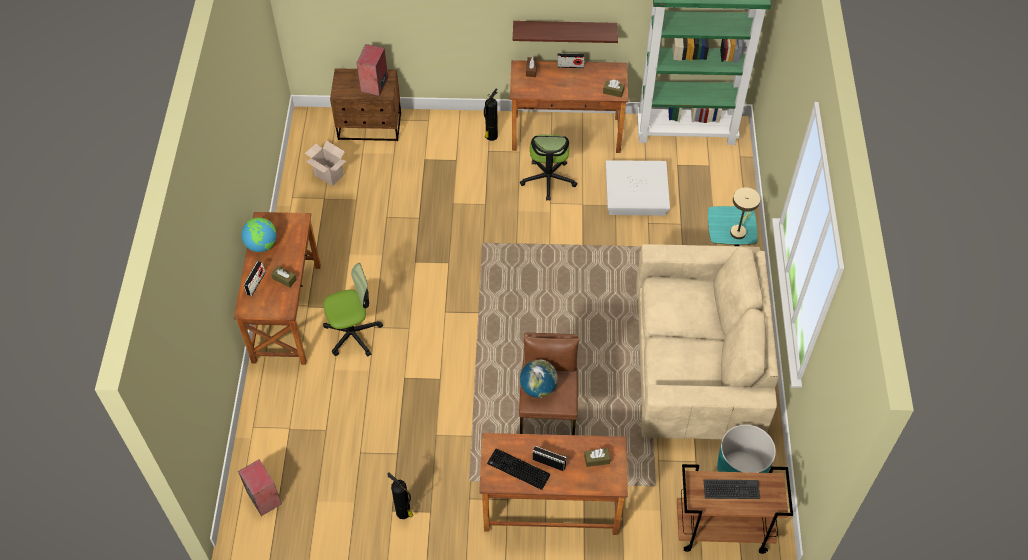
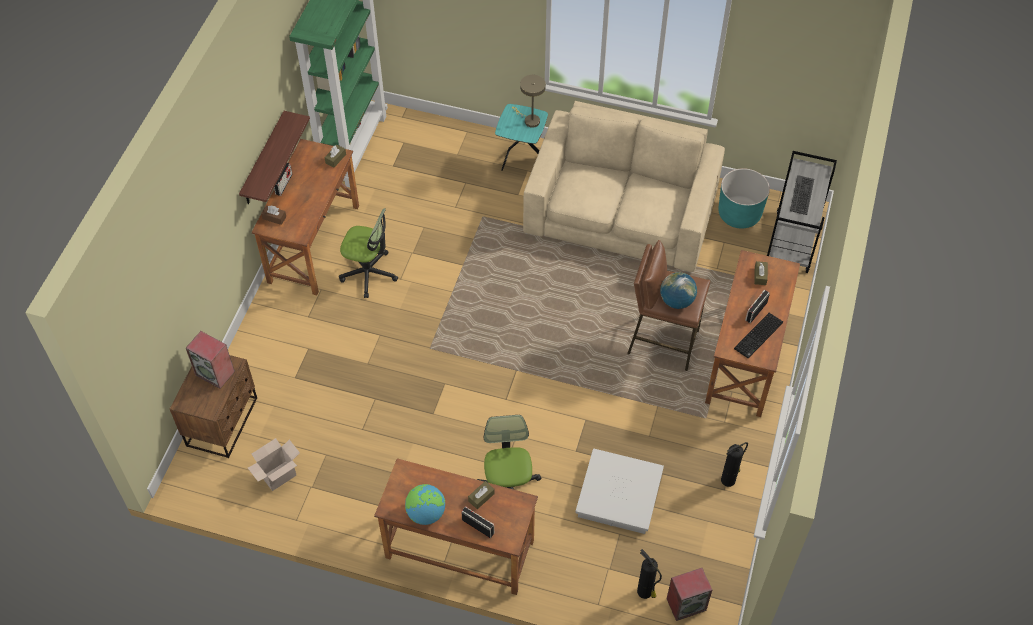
camera: 75 degrees left, 0 degrees up
fire extinguisher [484,88,498,141] -> fire extinguisher moved to [637,549,662,599]
white storage box [606,160,670,216] -> white storage box moved to [575,449,664,534]
brown cart [677,464,793,554] -> grey cart [766,151,837,273]

